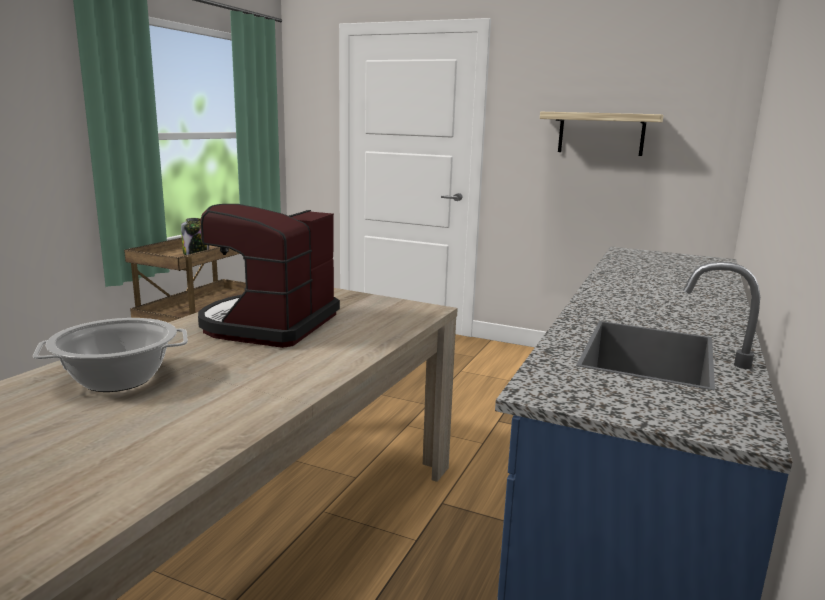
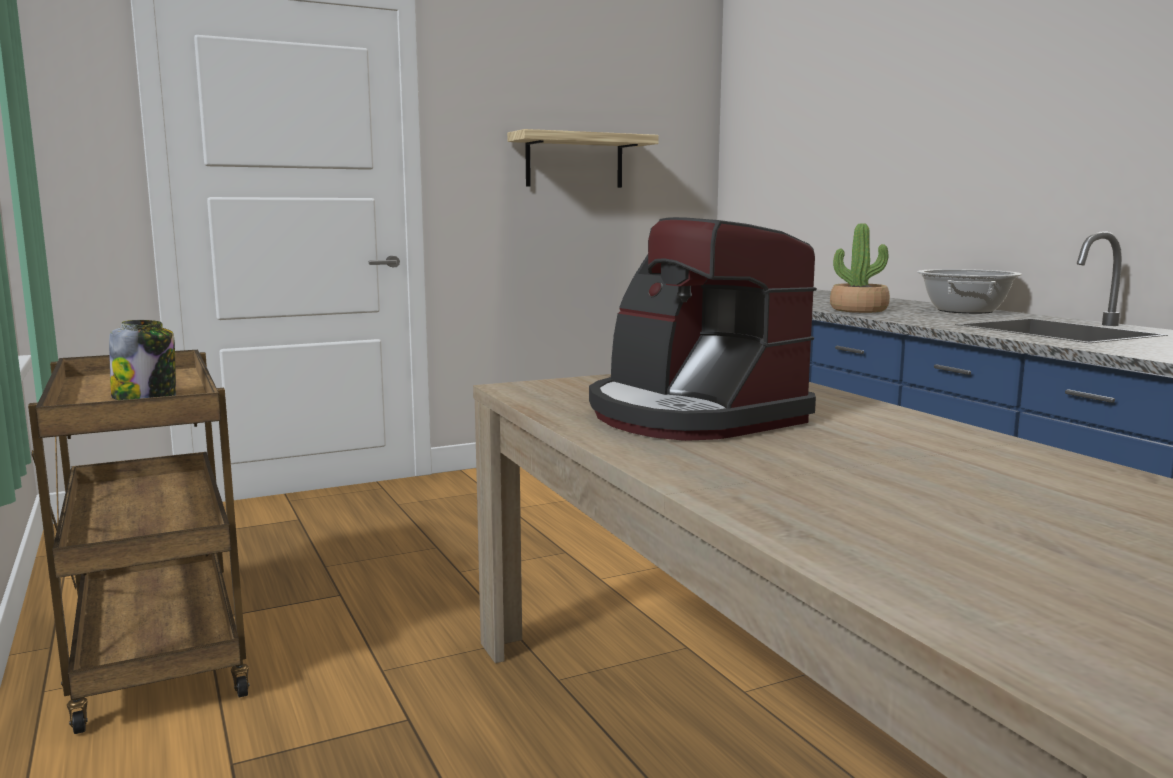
camera: 50 degrees left, 5 degrees down
cooking pot [33,318,188,392] -> cooking pot moved to [917,269,1022,314]
none -> potted plant [830,224,890,313]

